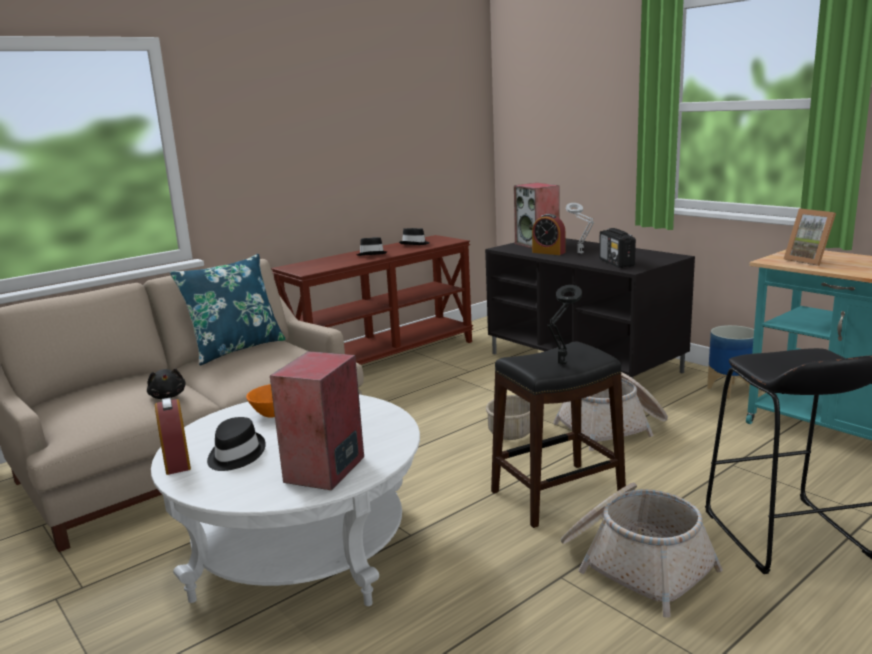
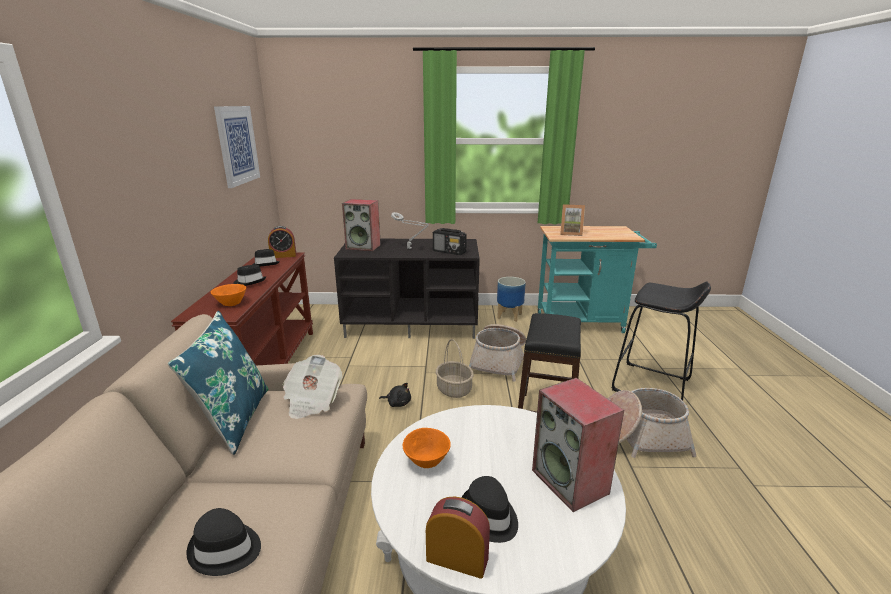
camera: 50 degrees left, 5 degrees up
black plush toy [147,369,186,399] -> black plush toy moved to [379,383,411,407]
alarm clock [532,214,566,255] -> alarm clock moved to [268,226,296,258]
black table lamp [547,285,582,365] -> none
none -> black hat [187,508,261,576]
none -> orange bowl [211,284,246,306]
none -> picture [214,106,260,188]
none -> newspaper [282,355,342,419]

